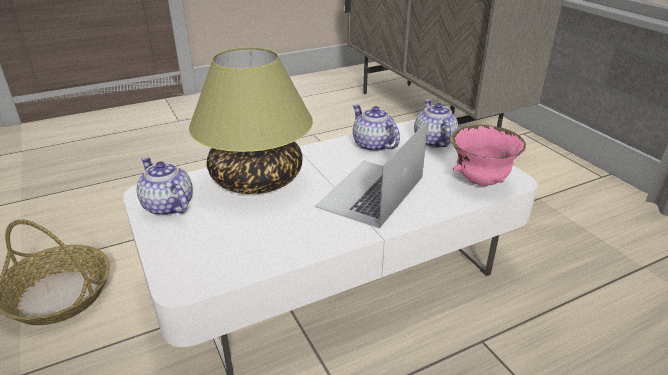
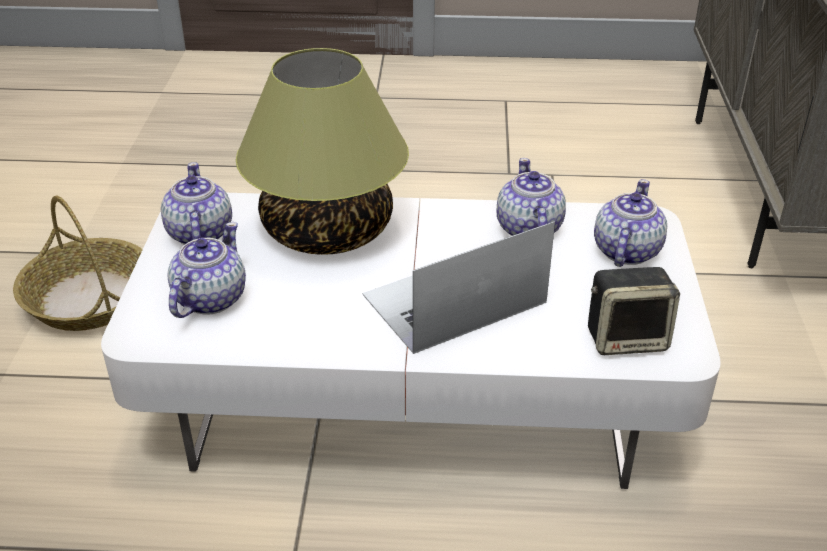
camera: 30 degrees right, 5 degrees up
pink bowl [450,125,526,186] -> speaker [588,267,680,355]
none -> teapot [167,222,246,318]

